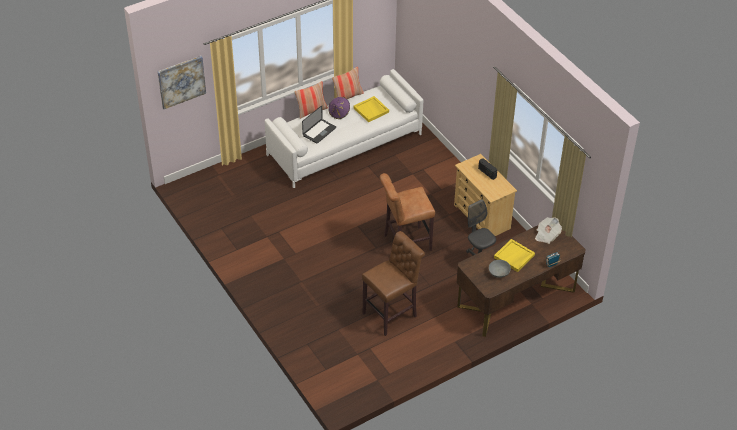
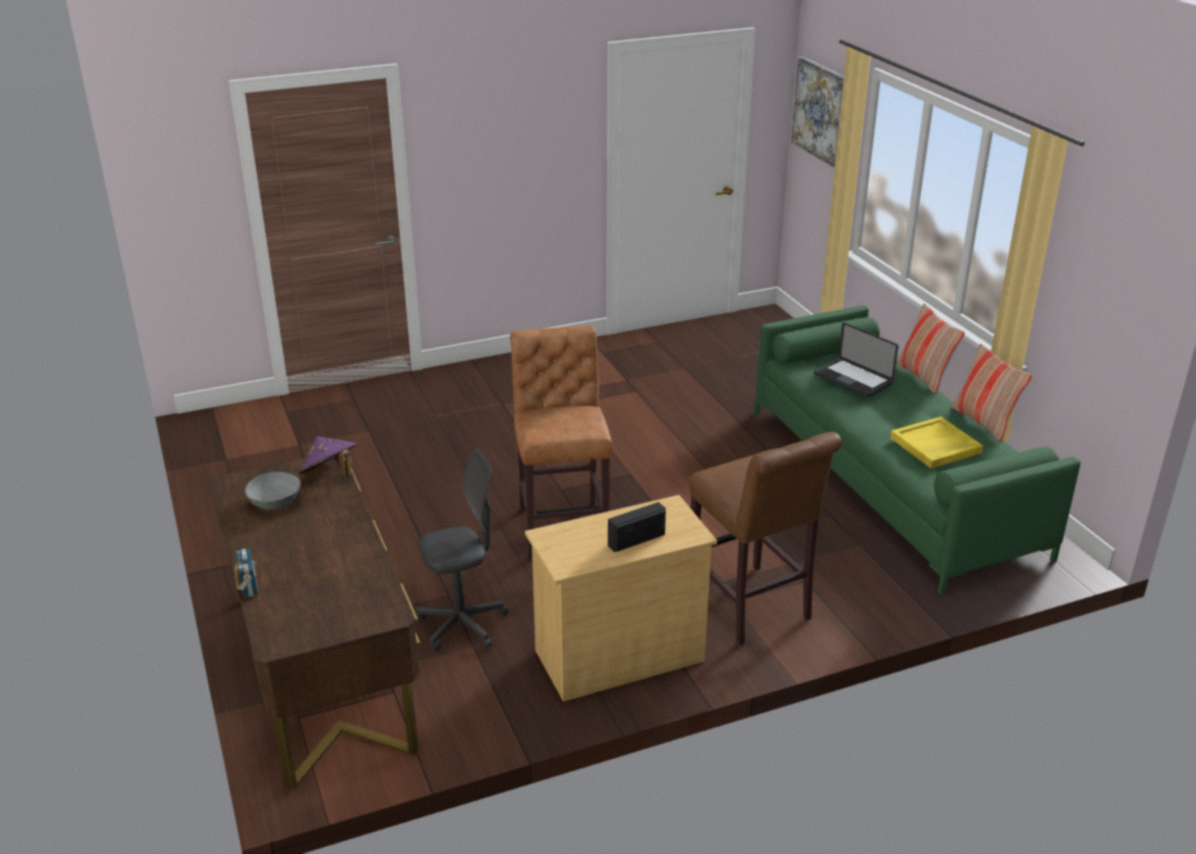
camera: 100 degrees right, 15 degrees down
white sofa [265,69,423,188] -> green sofa [754,305,1081,594]
purple hat [328,97,350,119] -> purple hat moved to [299,436,357,477]
brown stool [362,231,425,336] -> brown stool moved to [689,432,842,646]
yellow tray [494,239,535,272] -> none
newspaper [535,217,562,244] -> none

